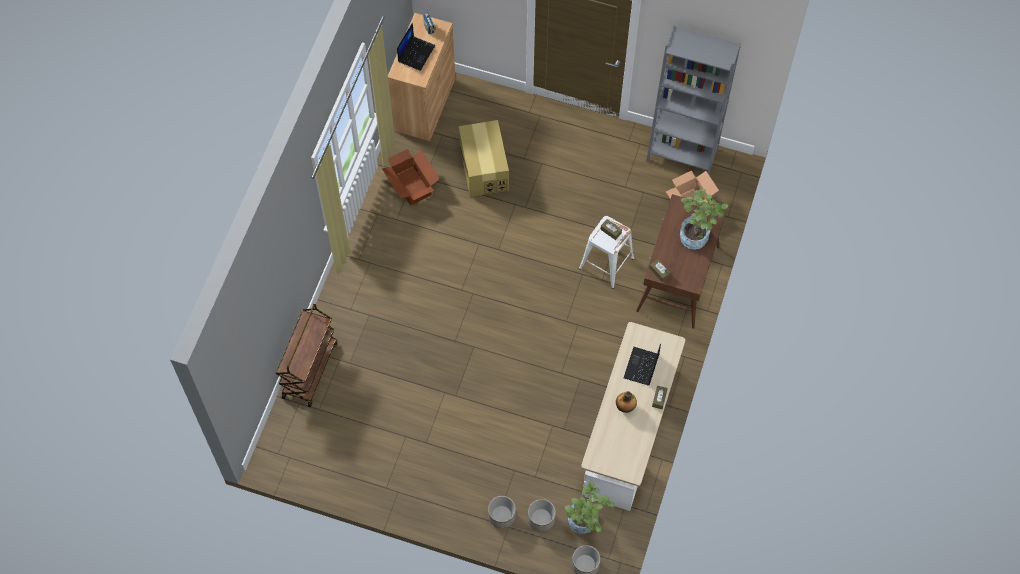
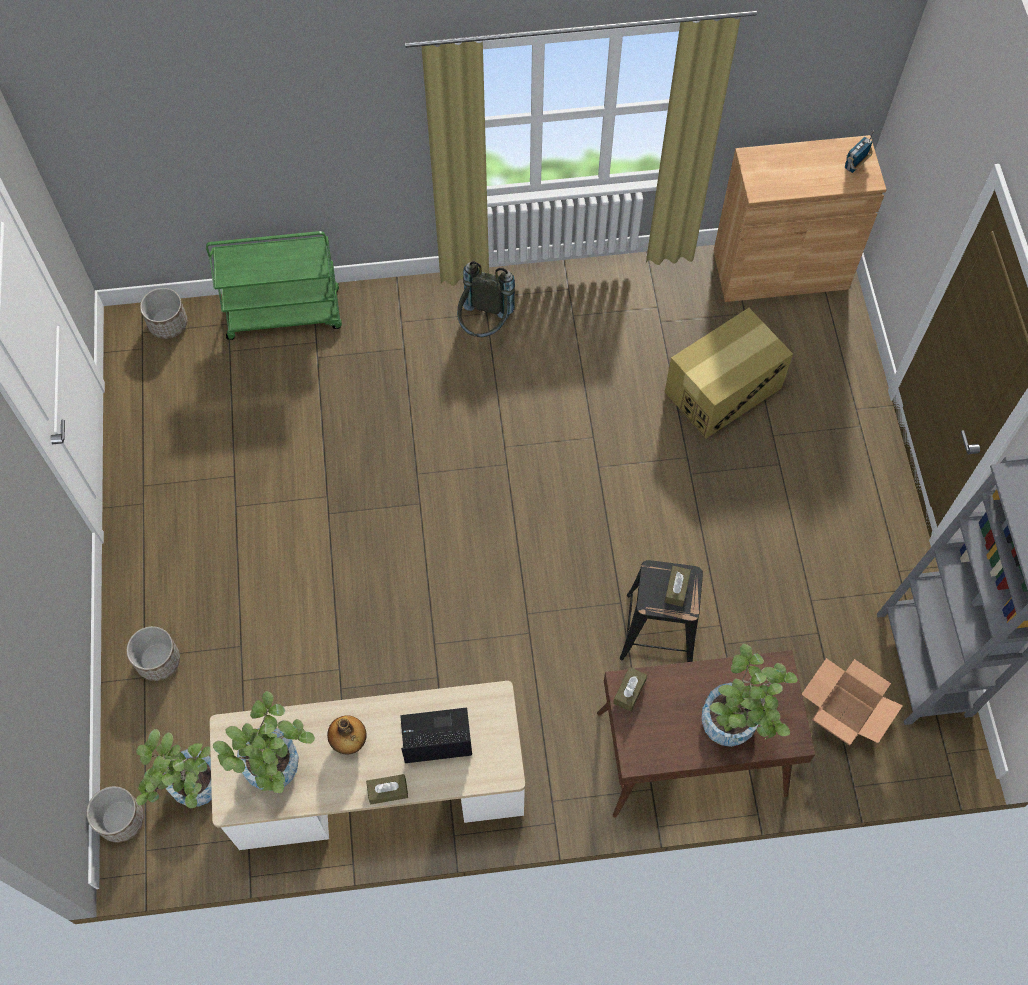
camera: 65 degrees right, 0 degrees up
brown cart [276,304,337,407] -> green cart [206,231,342,340]
cardboard box [382,149,440,206] -> none
laptop [397,23,435,71] -> none
planter [528,499,556,532] -> planter moved to [140,288,187,339]
white stool [579,216,634,289] -> black stool [620,560,703,662]
none -> potted plant [213,691,315,793]
none -> grey backpack [457,261,515,337]

